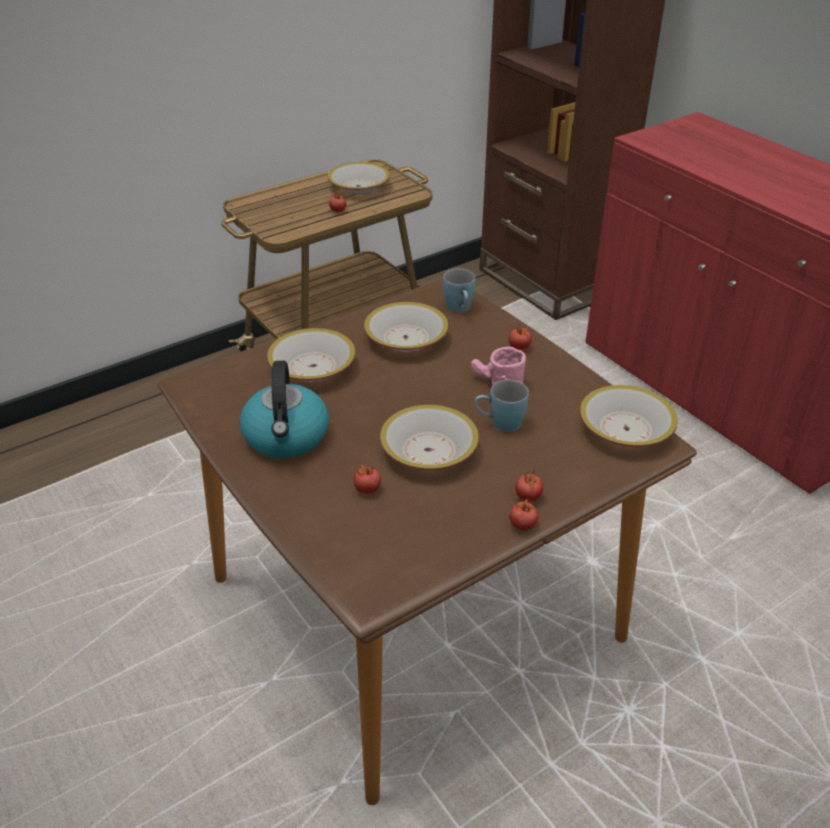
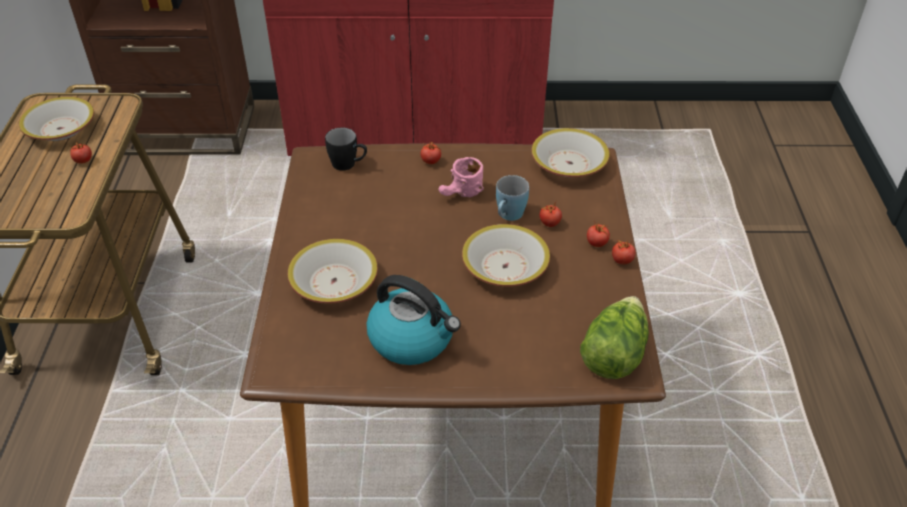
camera: 55 degrees left, 5 degrees up
tomato [353,464,381,494] -> tomato moved to [540,201,562,227]
bowl [364,302,449,352] -> none
blue mug [443,268,475,313] -> black mug [325,127,367,171]
none -> lettuce [580,296,649,379]

